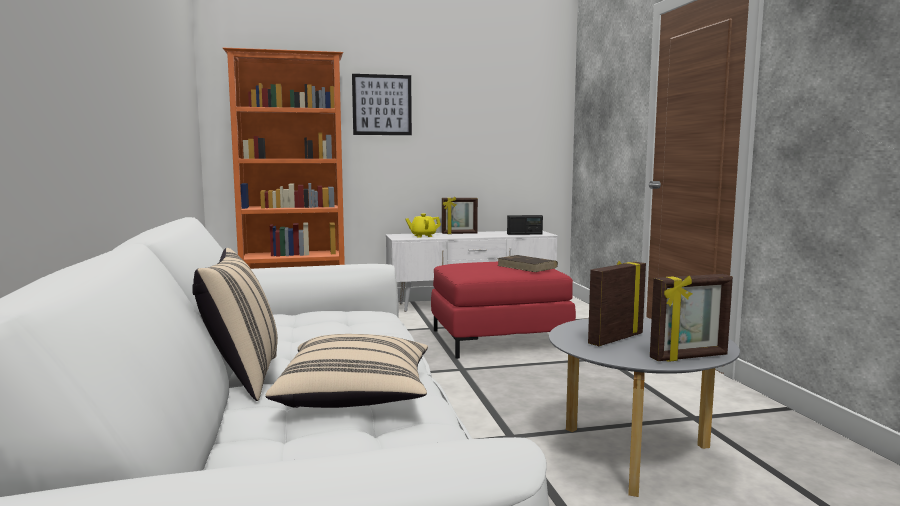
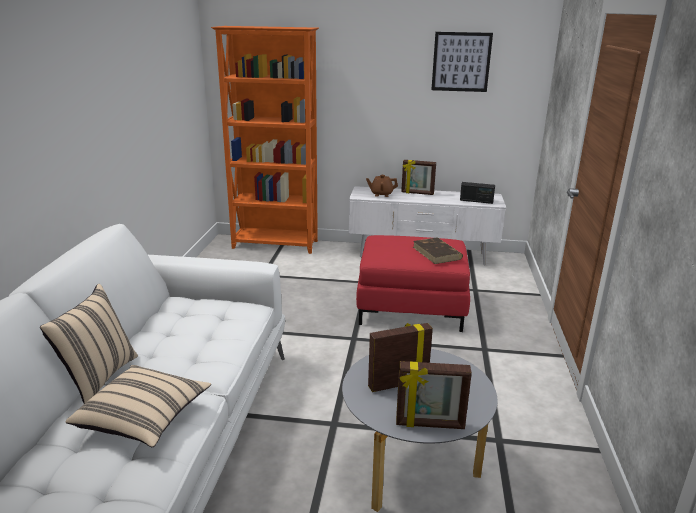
camera: 20 degrees right, 15 degrees up
picture [352,74,412,135] -> picture moved to [431,32,493,92]
yellow teapot [405,214,441,238] -> brown teapot [366,175,398,197]

